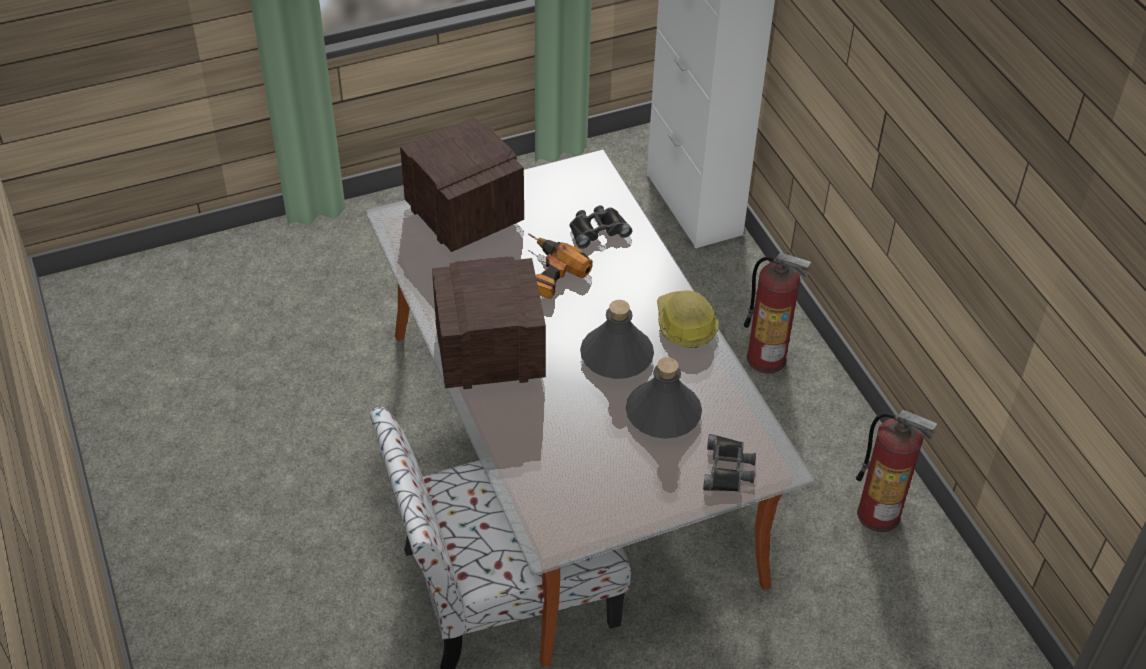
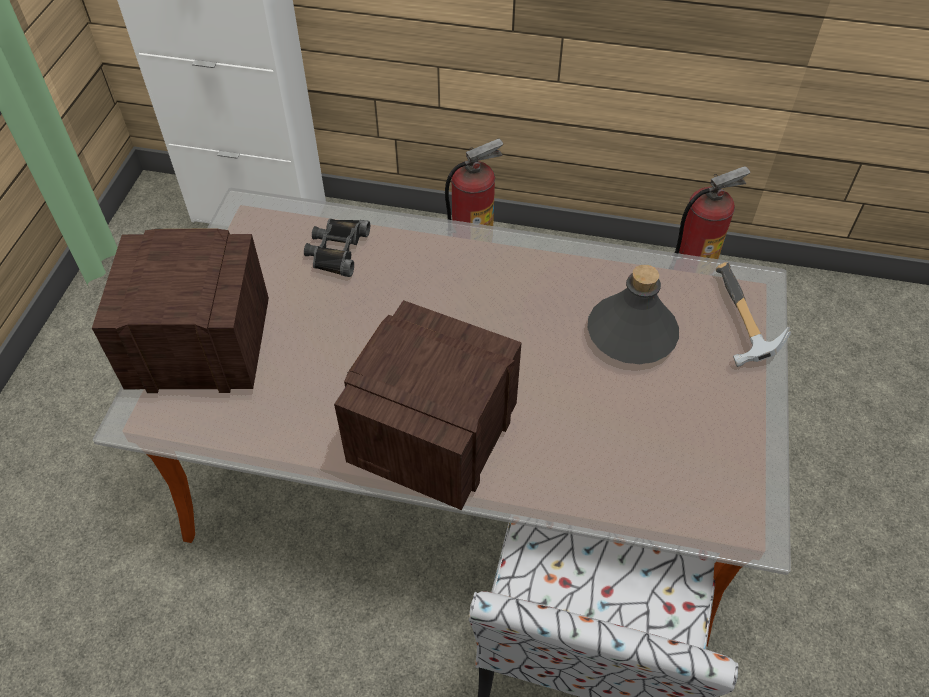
camera: 55 degrees left, 5 degrees up
power drill [528,233,593,299] -> none
grey bottle [580,300,654,379] -> none
hard hat [657,290,719,348] -> none
black binoculars [703,434,756,492] -> hammer [716,262,791,367]

